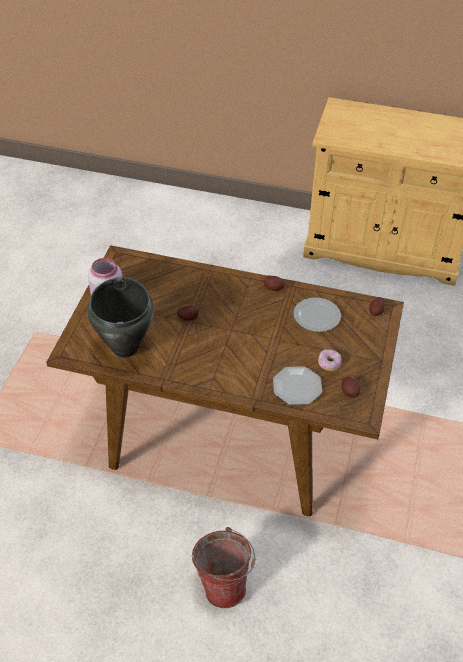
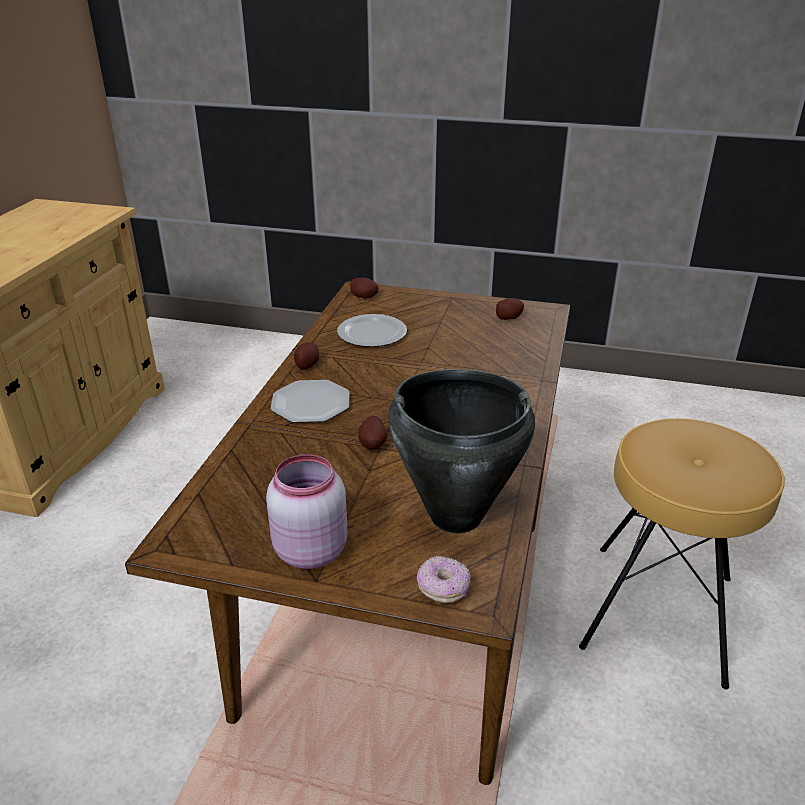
camera: 90 degrees left, 15 degrees down
bucket [192,527,255,608] -> brown stool [579,418,785,689]
plate [273,367,322,405] -> plate moved to [271,380,349,423]
donut [318,349,342,371] -> donut moved to [417,556,471,603]

